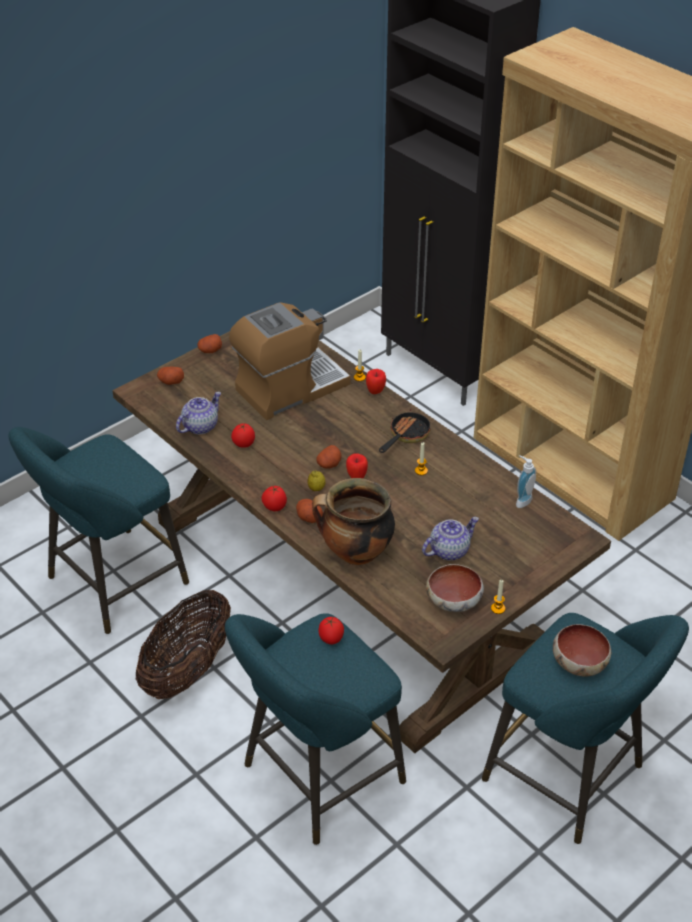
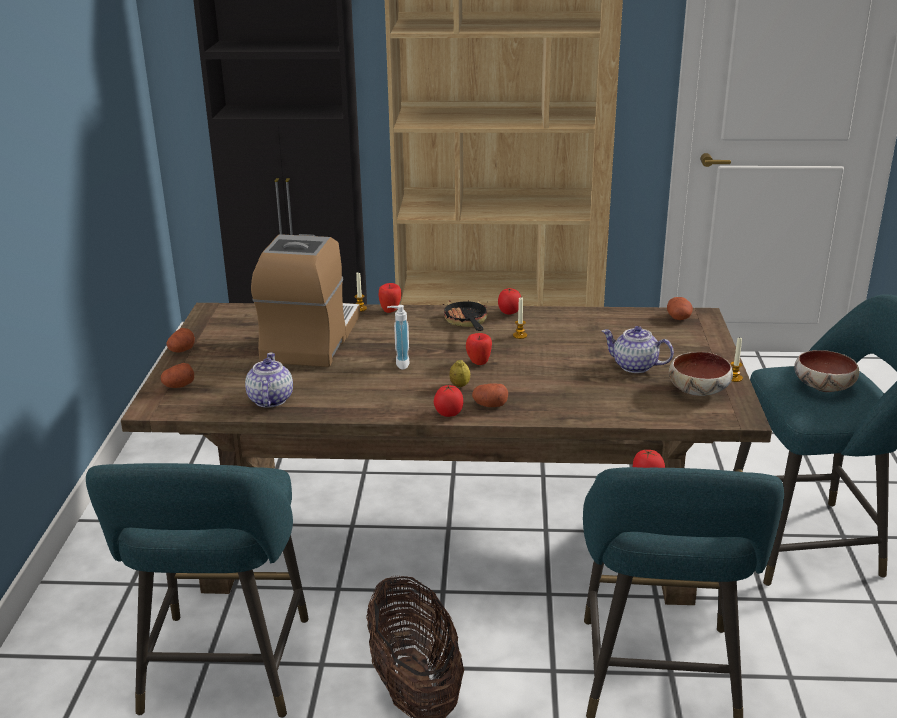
camera: 45 degrees left, 15 degrees down
tomato [231,423,255,448] -> tomato moved to [498,288,521,315]
cooking pot [312,478,395,565] -> none
potato [316,445,342,469] -> potato moved to [667,297,693,320]
teapot [422,517,479,561] -> teapot turned 75 degrees counterclockwise [602,326,674,373]
soap dispenser [516,455,536,508] -> soap dispenser moved to [387,305,410,369]

